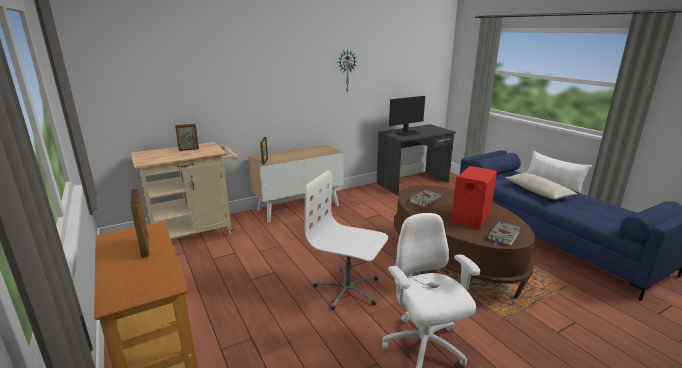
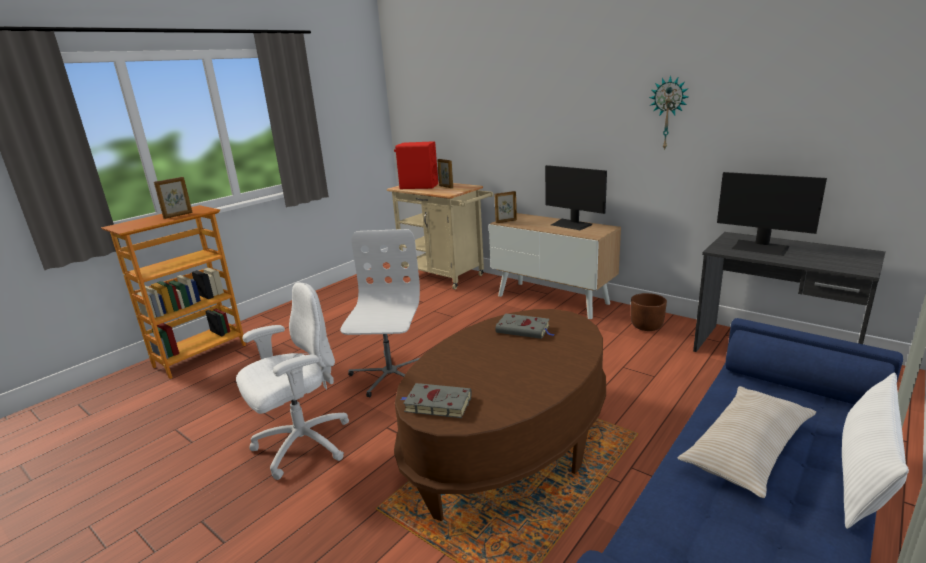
camera: 70 degrees right, 0 degrees up
red speaker [451,166,497,229] -> red speaker moved to [394,141,438,189]
none -> monitor [545,165,607,230]
none -> brown planter [631,293,667,331]

